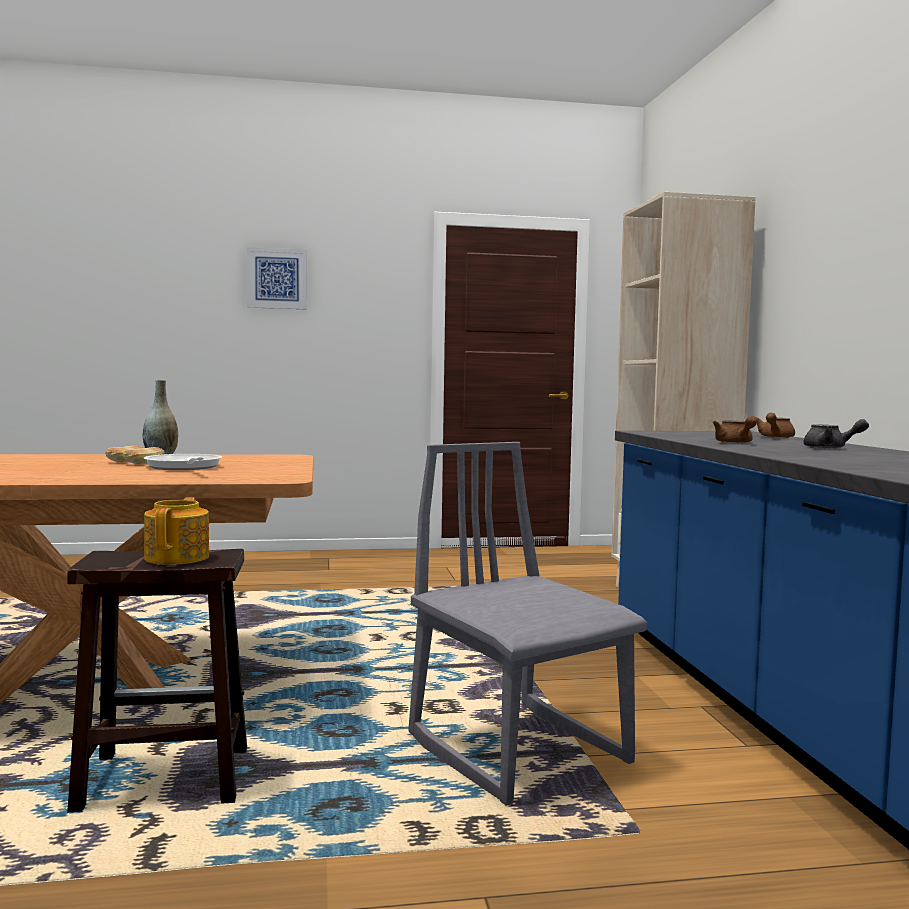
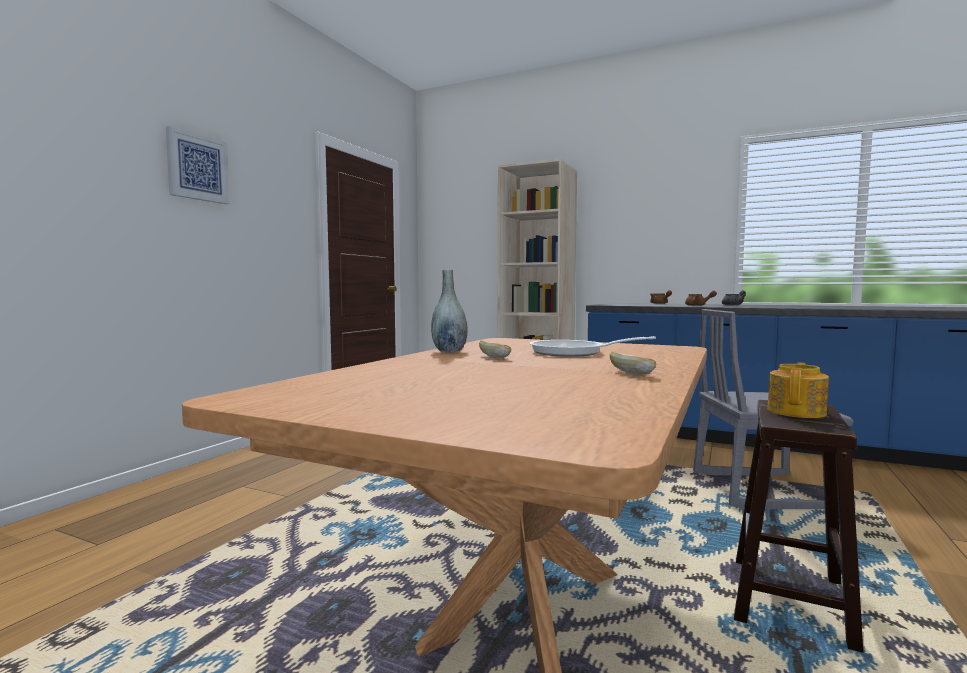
camera: 55 degrees left, 0 degrees up
bread [123,447,165,464] -> bread moved to [610,351,657,375]
teapot [144,497,209,565] -> teapot turned 90 degrees clockwise [767,363,829,418]

